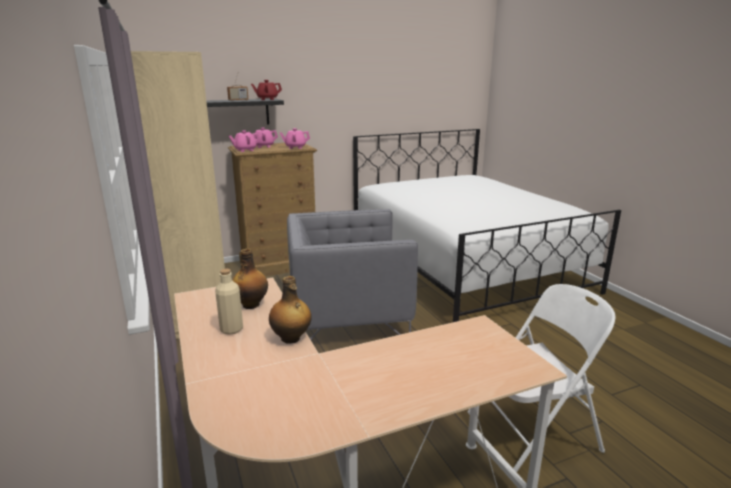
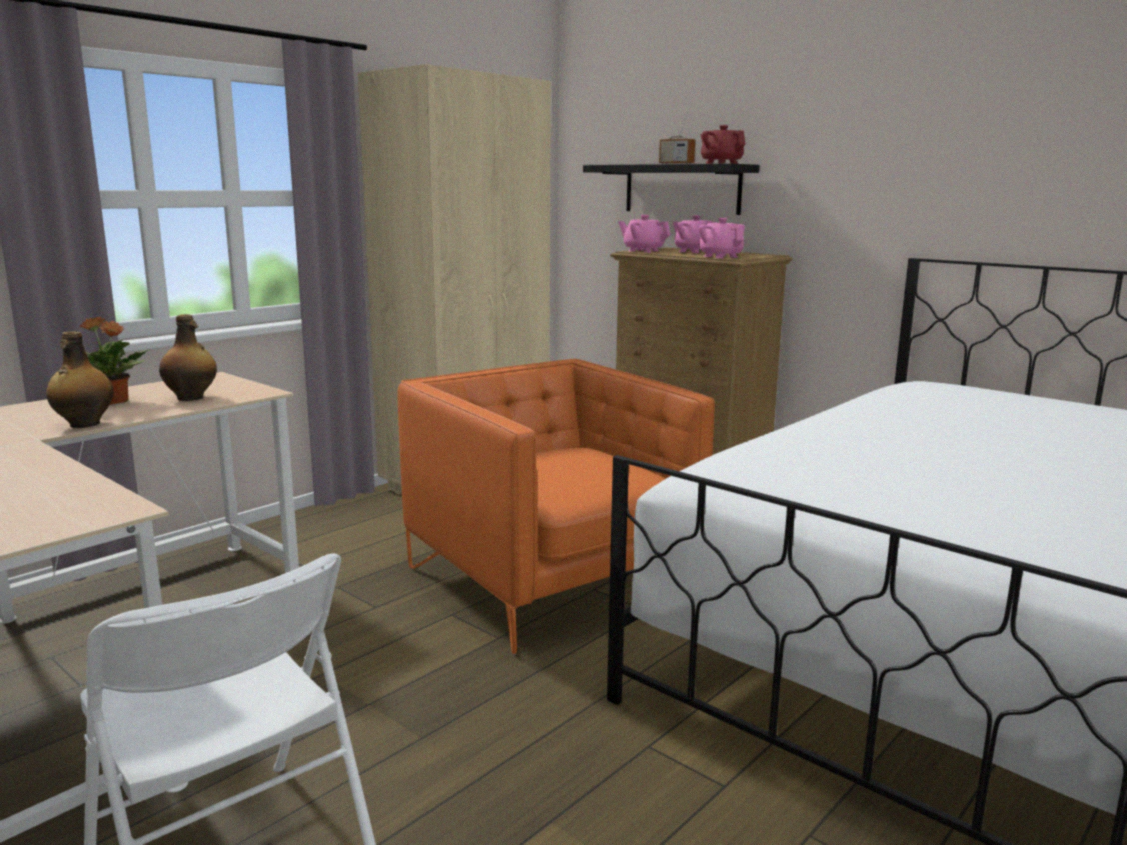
camera: 65 degrees right, 5 degrees down
beige bottle [215,269,243,335] -> potted plant [79,317,150,405]
grey armchair [287,209,418,340] -> orange armchair [398,359,715,655]

